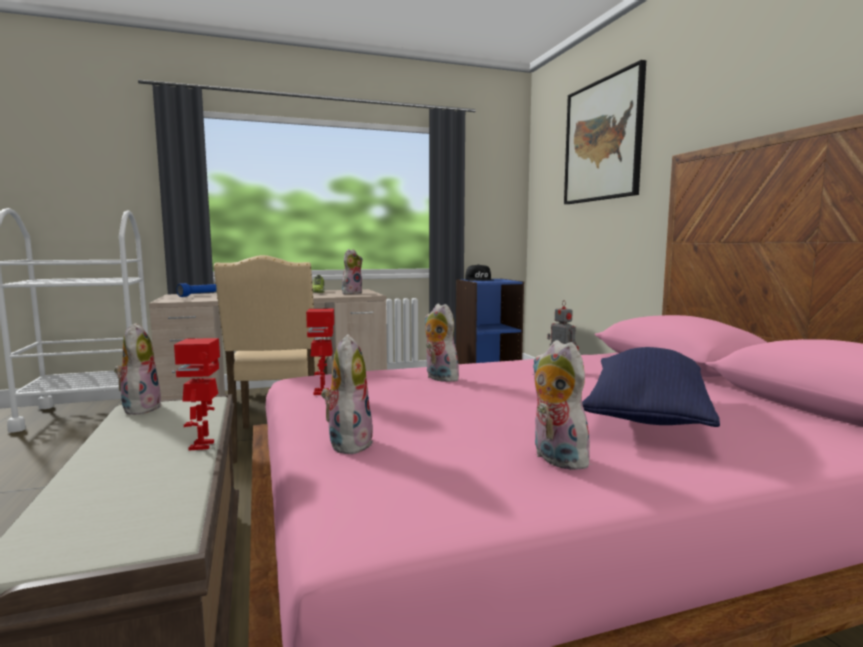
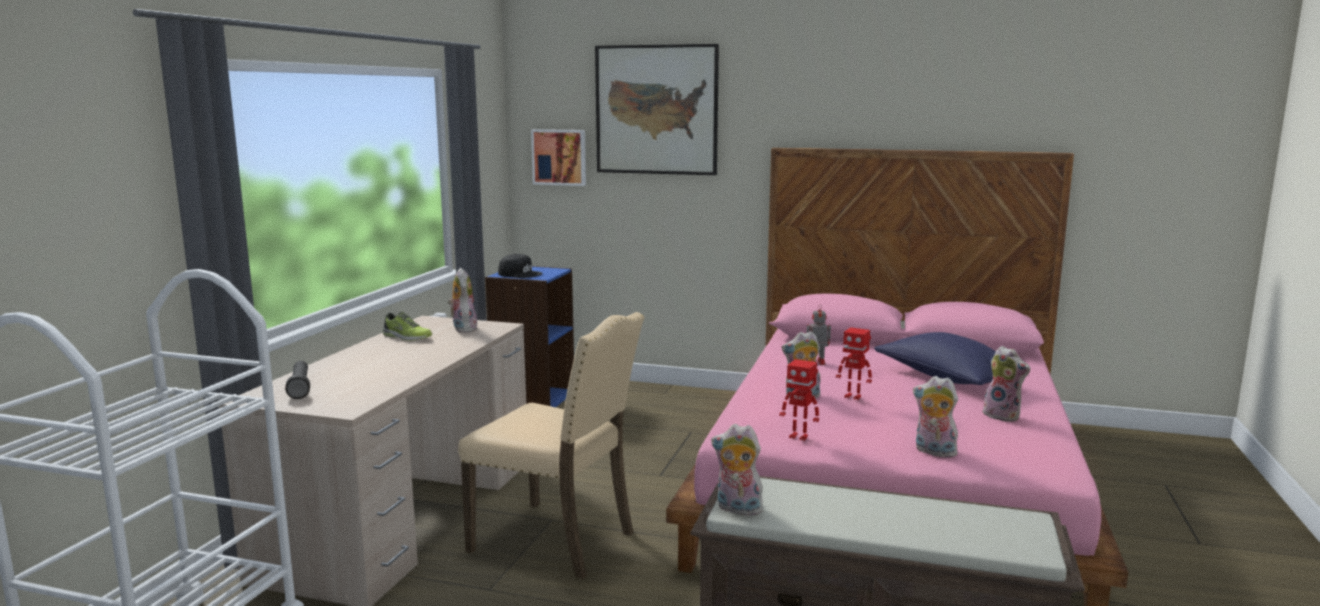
camera: 55 degrees left, 5 degrees up
toy robot [174,338,220,450] -> toy robot moved to [836,327,872,400]
blue flashlight [177,283,217,297] -> black flashlight [285,361,310,399]
plush toy [532,340,592,470] -> plush toy turned 135 degrees counterclockwise [983,346,1030,422]
none -> picture [531,129,586,186]

